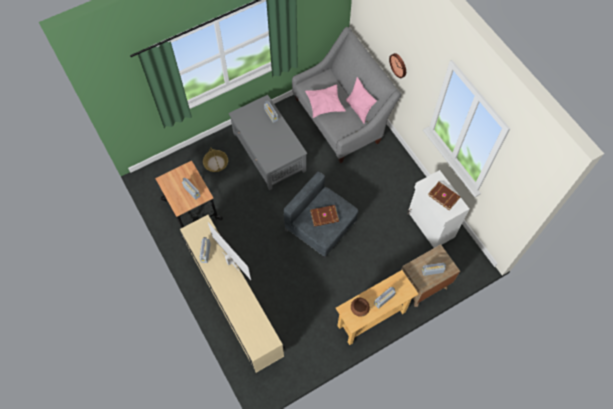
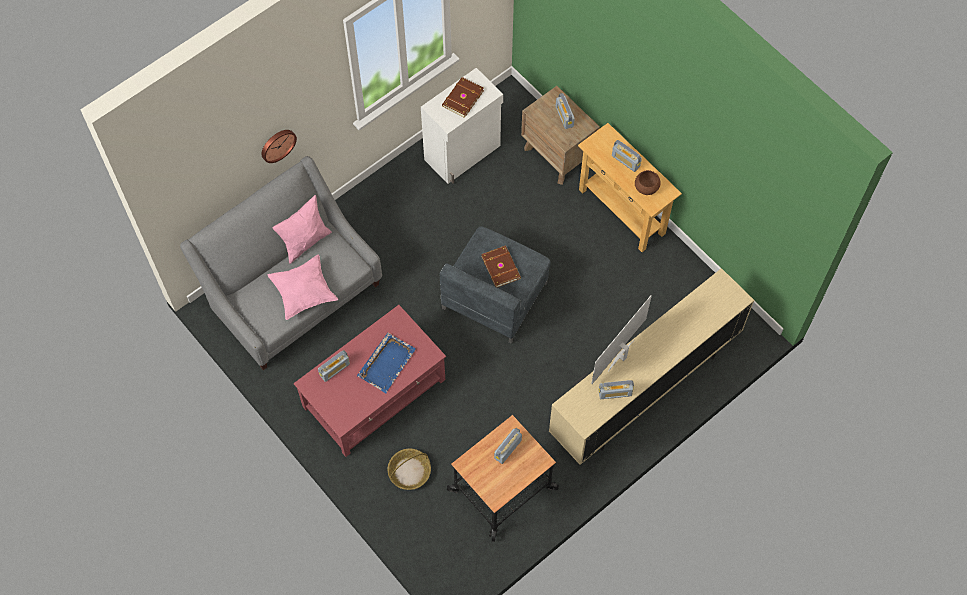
camera: 100 degrees left, 0 degrees up
grey coffee table [229,95,307,190] -> red coffee table [294,305,446,457]
none -> blue tray [357,332,416,393]

